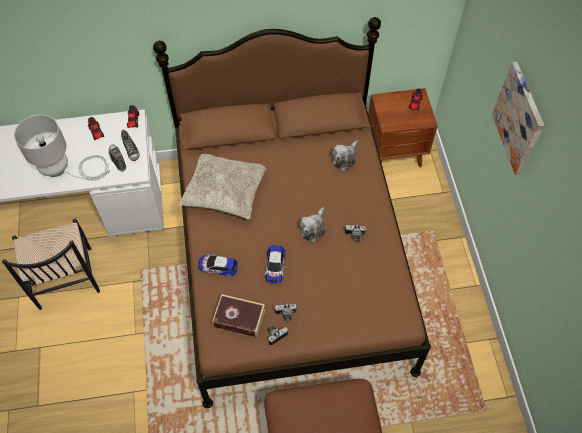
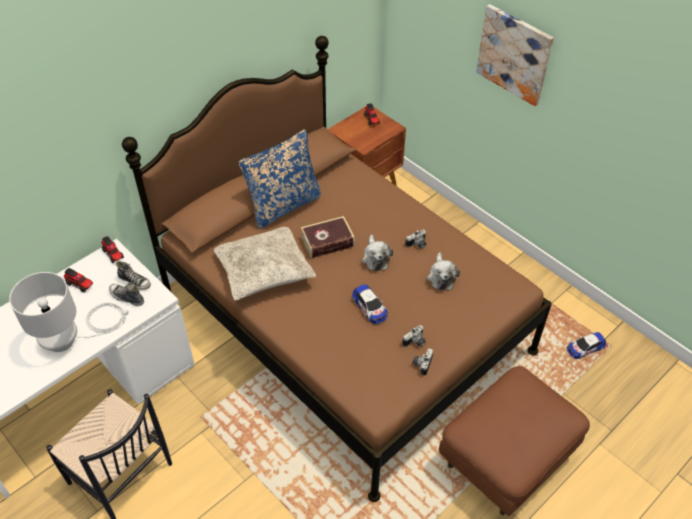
camera: 35 degrees left, 10 degrees down
toy car [198,254,238,277] -> toy car moved to [567,332,606,359]
book [212,294,265,337] -> book moved to [301,216,355,259]
plush toy [333,140,358,171] -> plush toy moved to [427,252,460,290]
none -> blue pillow [238,129,321,228]

